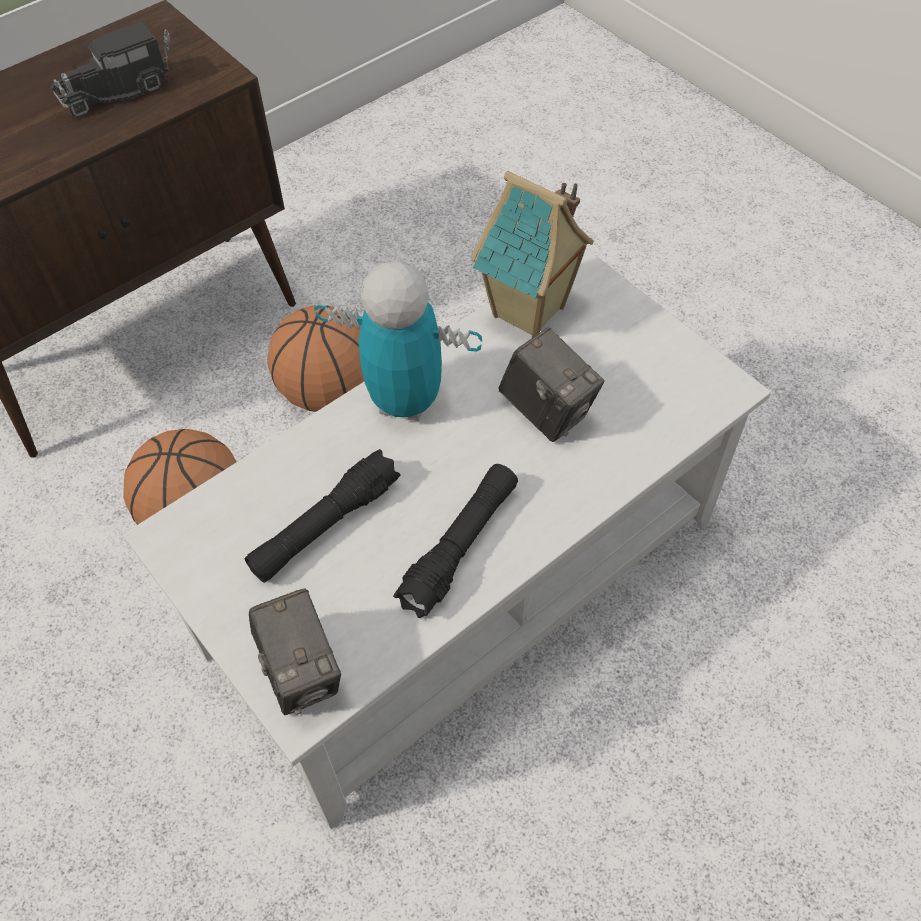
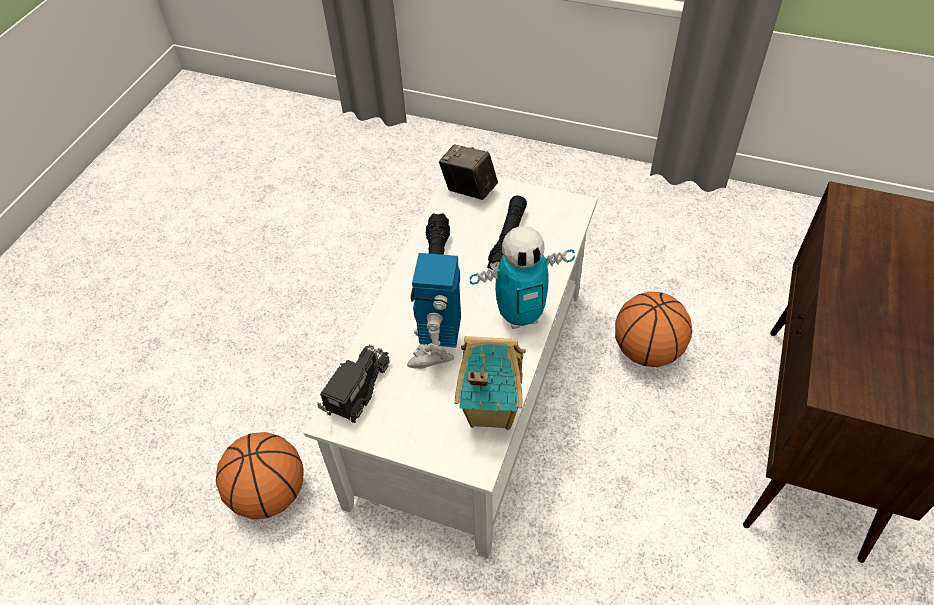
camera: 150 degrees right, 5 degrees down
toy truck [51,22,171,119] -> toy truck moved to [317,344,389,423]
basketball [267,305,364,412] -> basketball moved to [216,432,303,519]
camera [499,328,604,442] -> toy robot [407,253,461,369]

